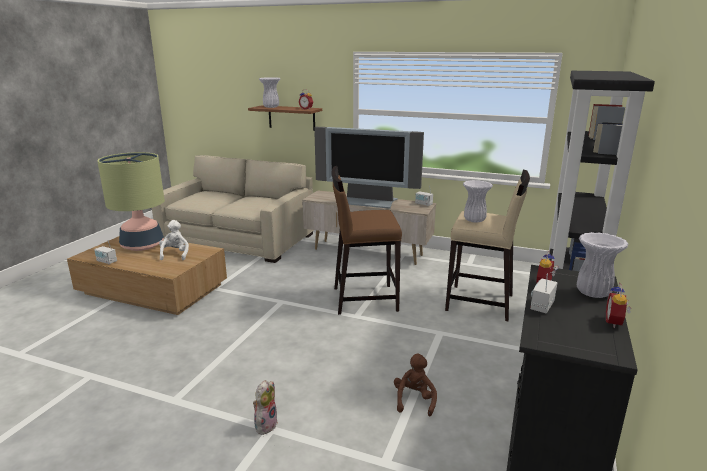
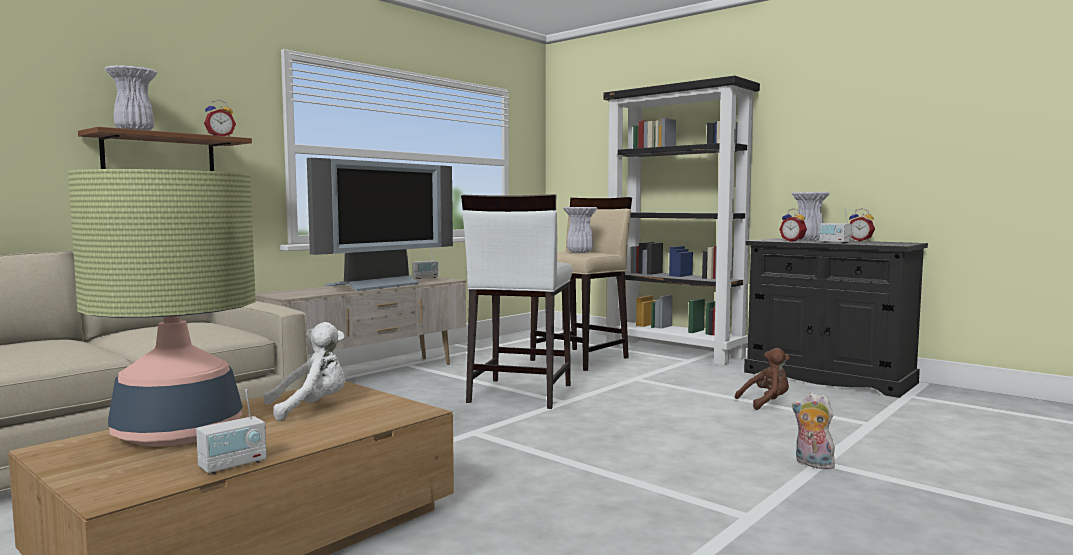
camera: 70 degrees left, 15 degrees down
white plush toy [159,220,189,260] -> white plush toy turned 135 degrees clockwise [264,322,346,421]
brown stool [331,166,402,315] -> white stool [461,194,572,409]
brown plush toy [394,354,437,416] -> brown plush toy turned 135 degrees clockwise [735,348,790,410]

